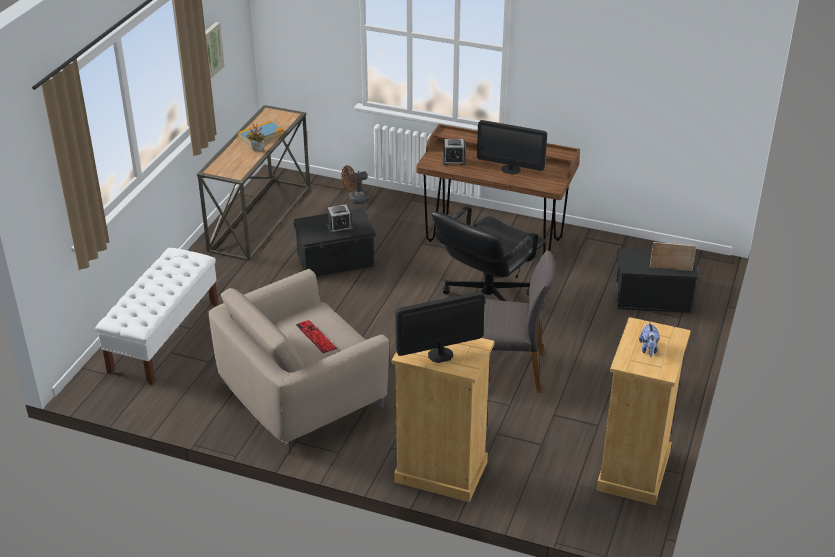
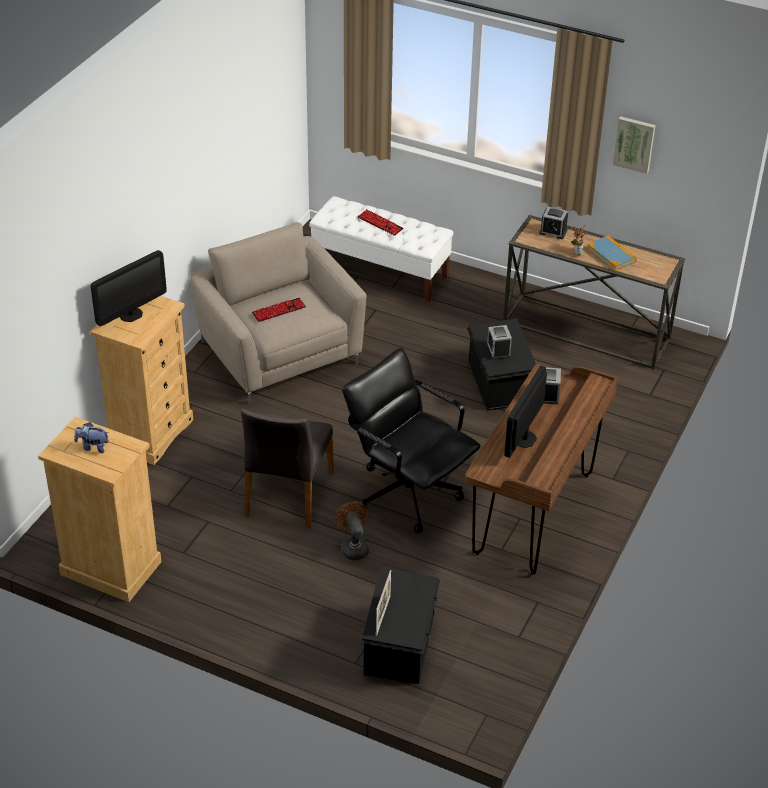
camera: 95 degrees right, 5 degrees up
brown fan [341,165,370,204] -> brown fan moved to [333,502,369,560]
monitor [395,291,485,363] -> monitor turned 60 degrees clockwise [91,250,167,326]
none -> keyboard [358,209,404,236]
none -> alarm clock [539,207,568,239]

